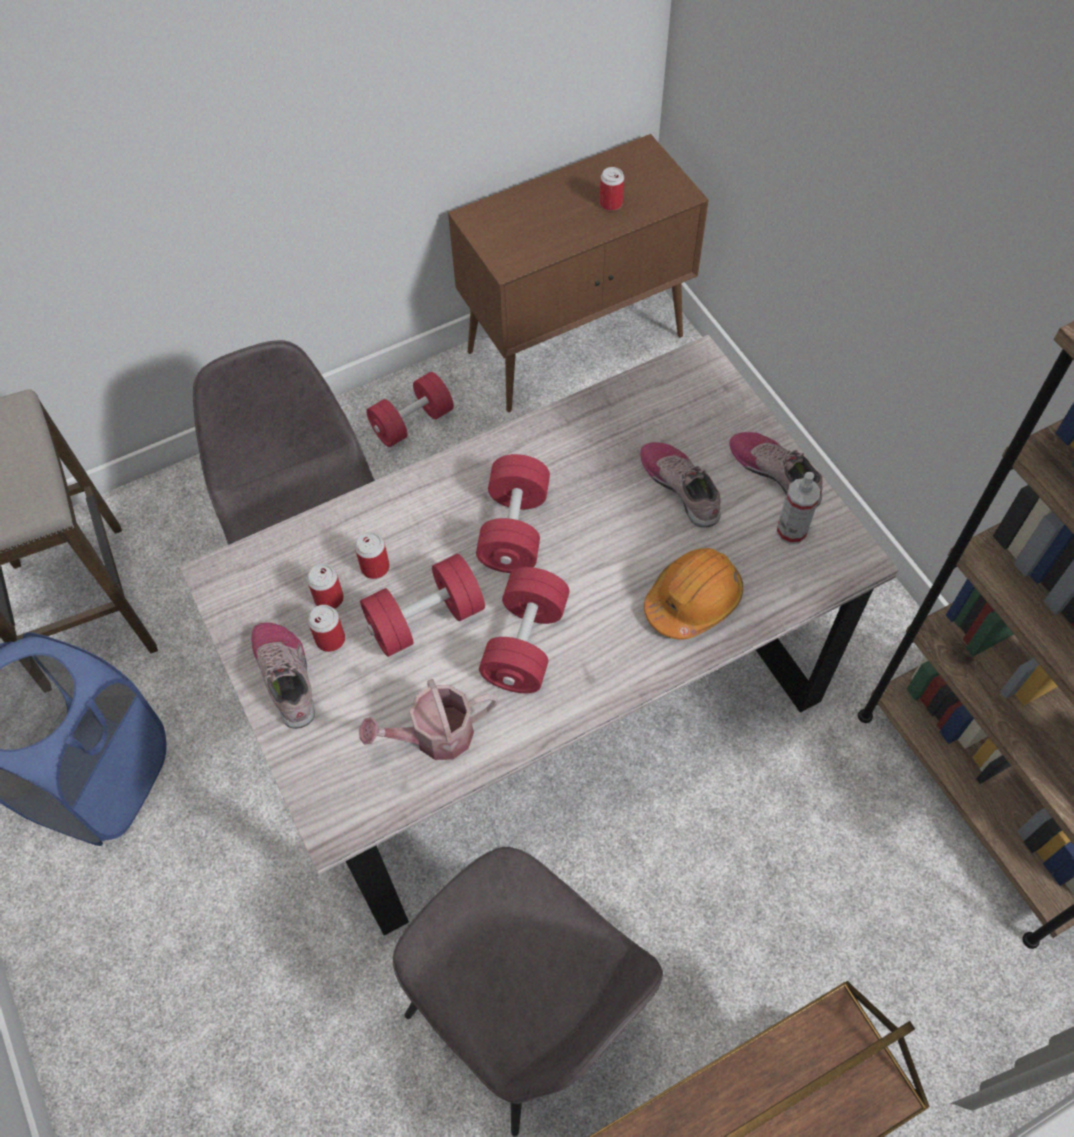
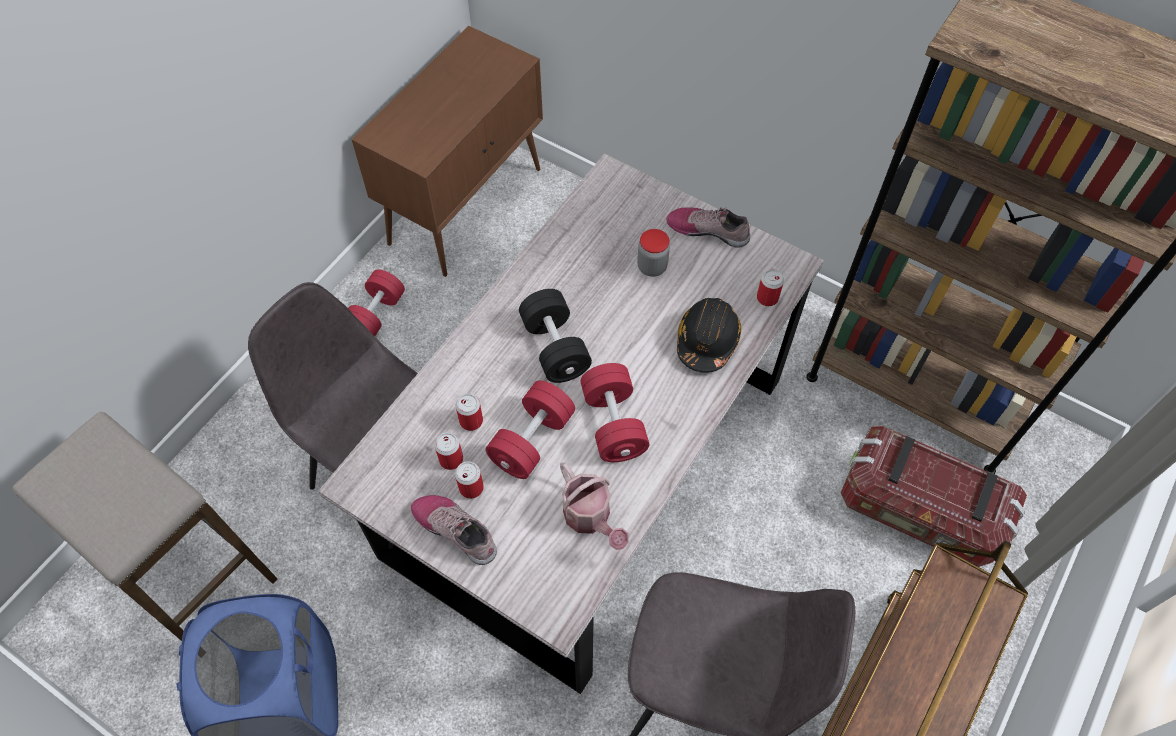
camera: 30 degrees left, 0 degrees up
watering can [359,679,498,760] -> watering can turned 75 degrees counterclockwise [560,462,629,550]
red dumbbell [476,454,550,573] -> black dumbbell [519,289,592,383]
can [600,167,624,211] -> can moved to [757,269,784,306]
shoe [641,442,721,528] -> jar [637,229,670,277]
orange hard hat [644,548,743,639] -> black hard hat [677,298,741,373]
spray bottle [776,472,820,544] -> none
none -> storage box [841,426,1027,567]

